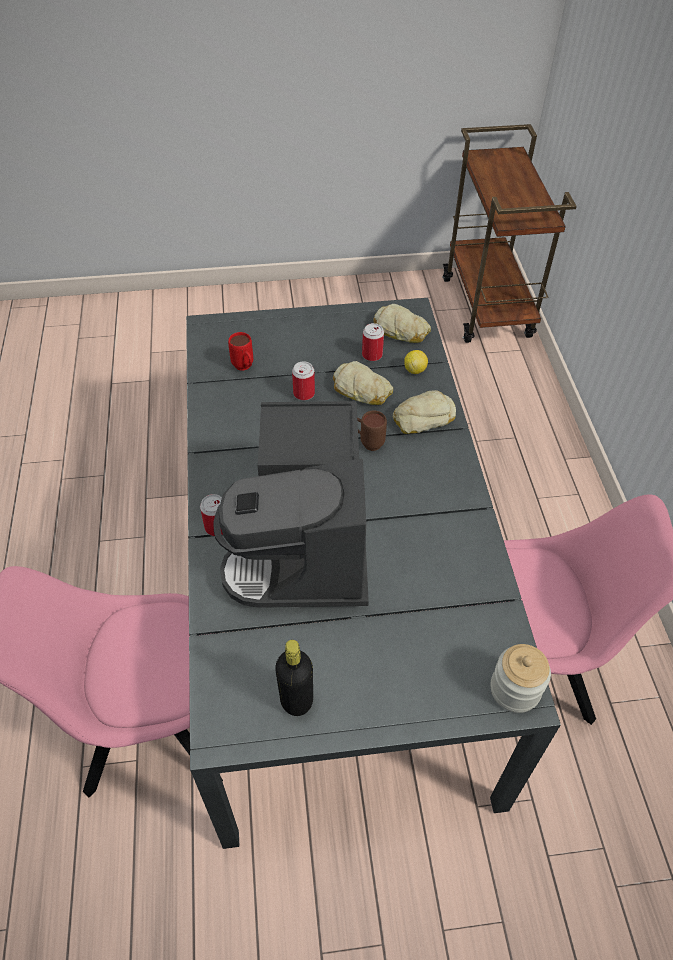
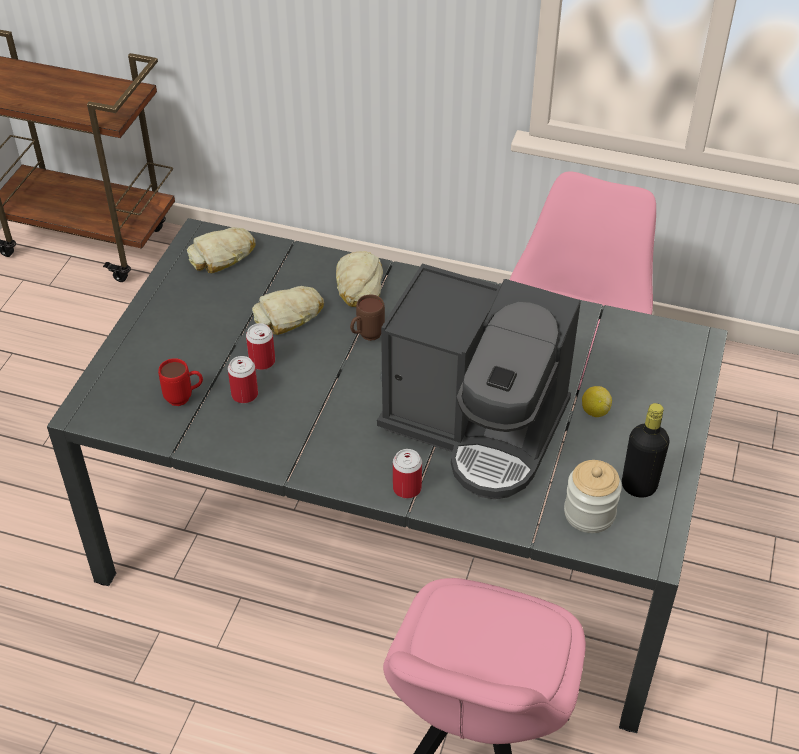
camera: 65 degrees left, 5 degrees down
can [362,323,384,361] -> can moved to [228,356,258,403]
lemon [404,350,428,374] -> lemon moved to [582,386,612,417]
jar [491,644,551,713] -> jar moved to [564,460,622,533]

